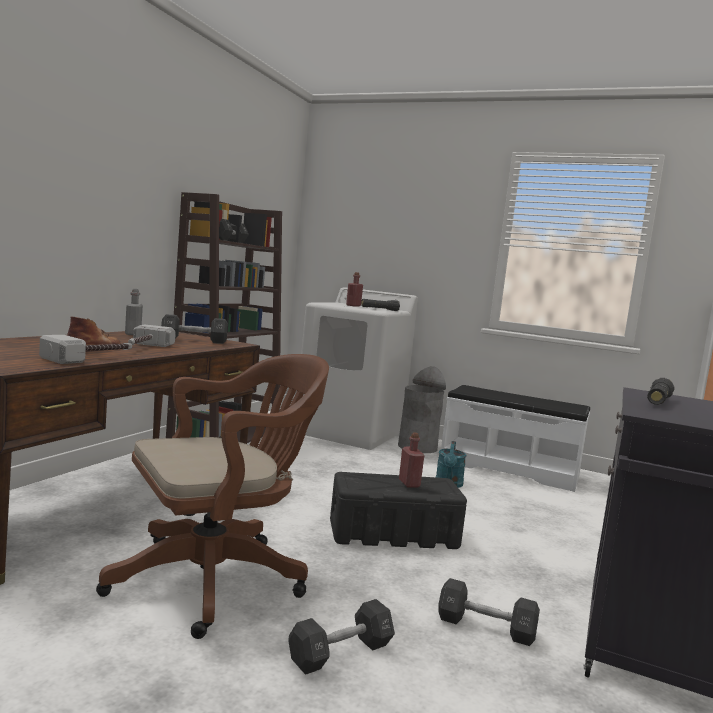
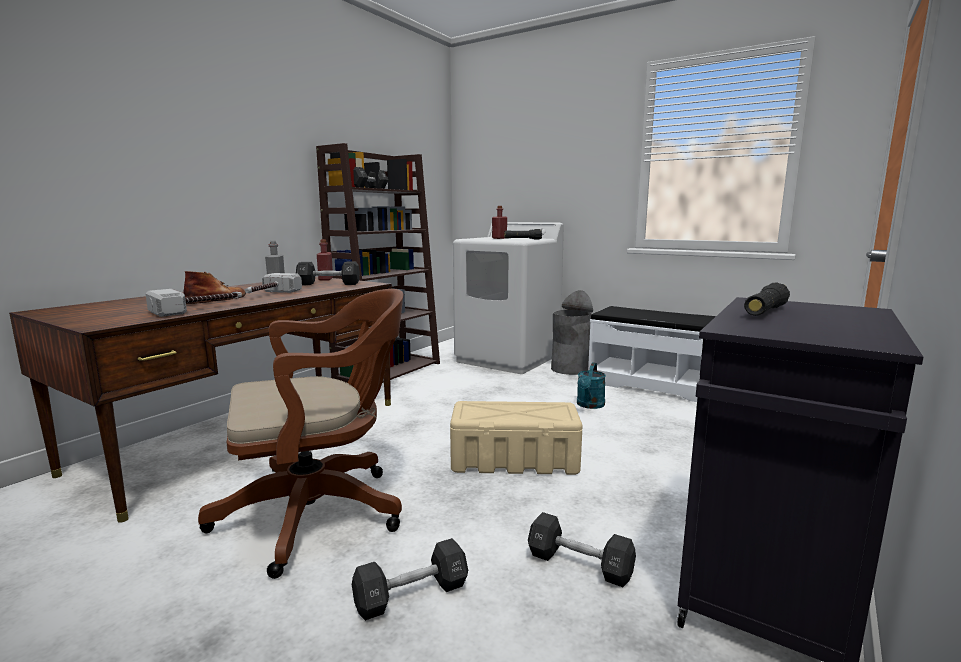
camera: 10 degrees right, 5 degrees up
black storage box [330,472,467,549] -> beige storage box [450,401,583,475]
red bottle [399,432,424,488] -> red bottle moved to [317,239,333,281]

